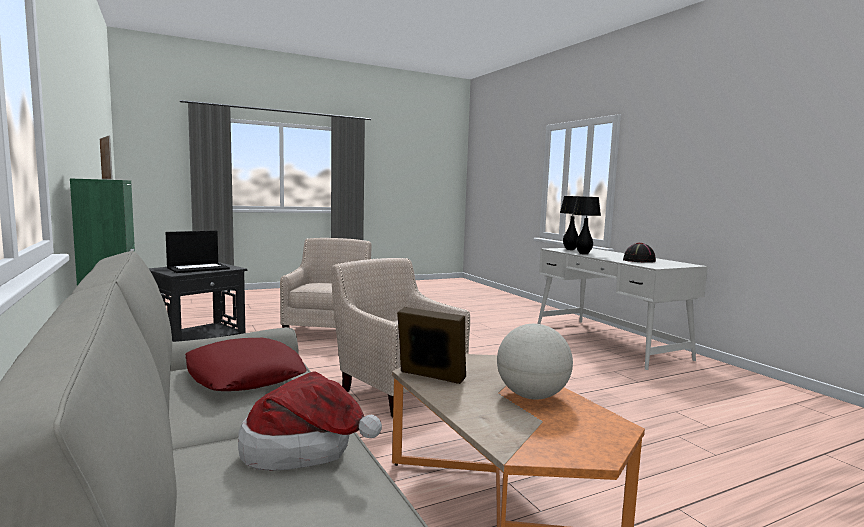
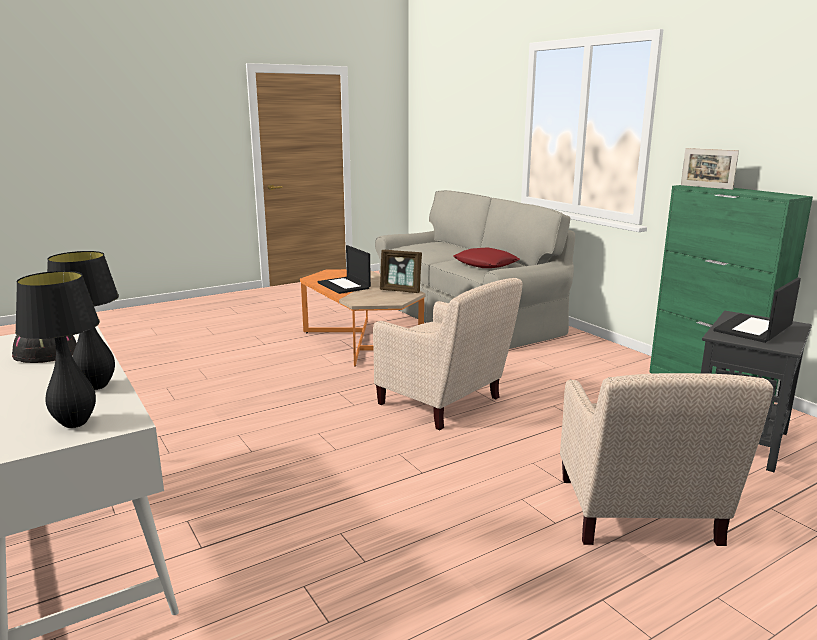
camera: 175 degrees right, 10 degrees up
hat [238,371,382,471] -> none
globe [497,324,573,400] -> laptop [317,245,371,294]

